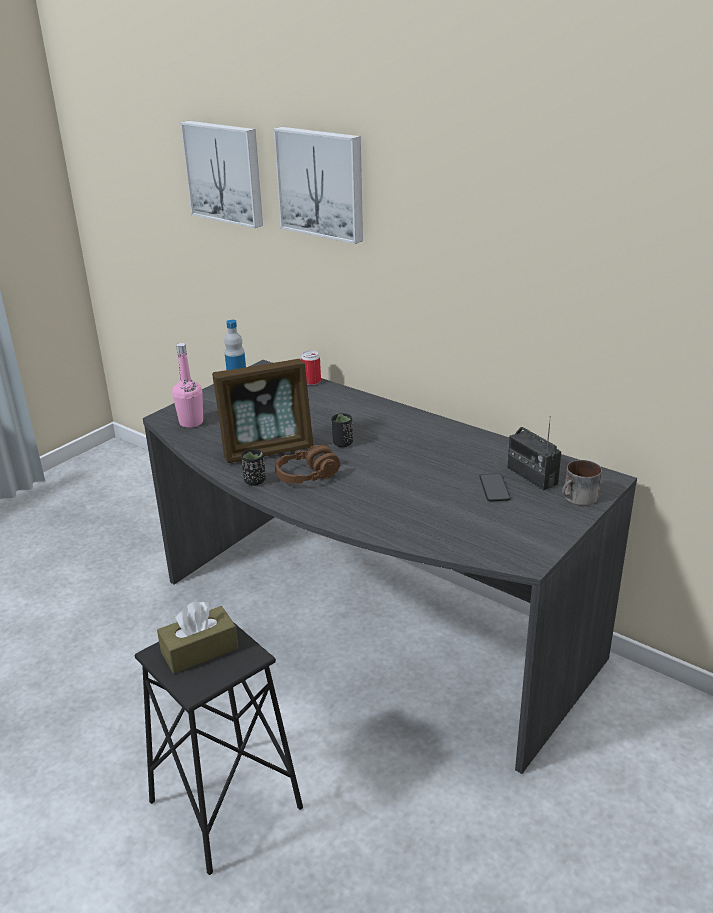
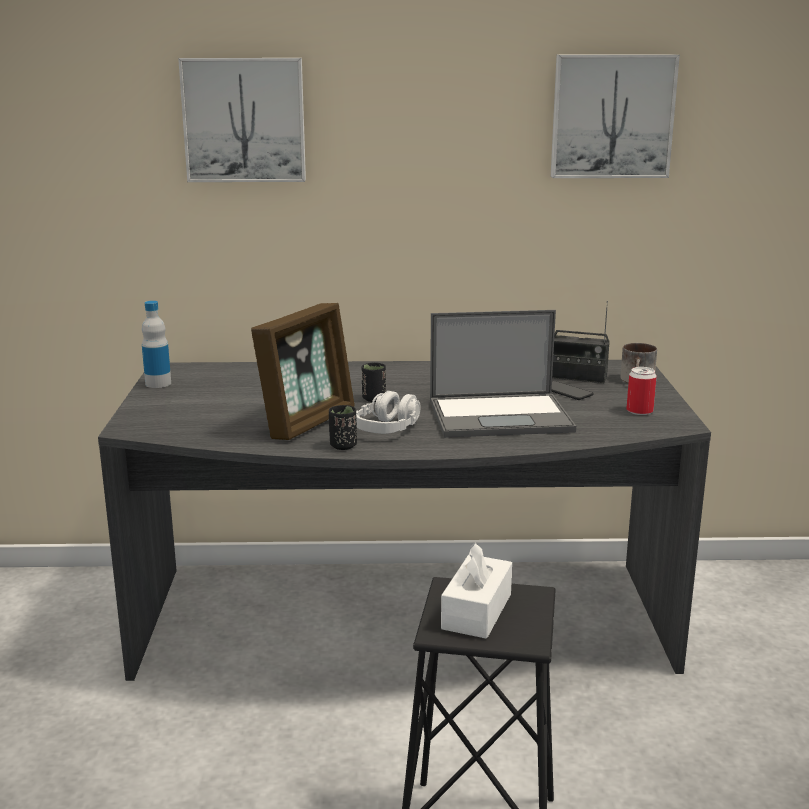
camera: 40 degrees left, 10 degrees down
brown tissue box [157,602,238,674] -> white tissue box [441,542,512,639]
pink bottle [172,343,203,428] -> none
picture [180,121,263,228] -> picture moved to [551,55,680,178]
brown headphones [275,445,340,484] -> grey headphones [356,391,421,434]
can [301,350,321,385] -> can moved to [626,367,657,415]
none -> laptop [430,310,576,438]

